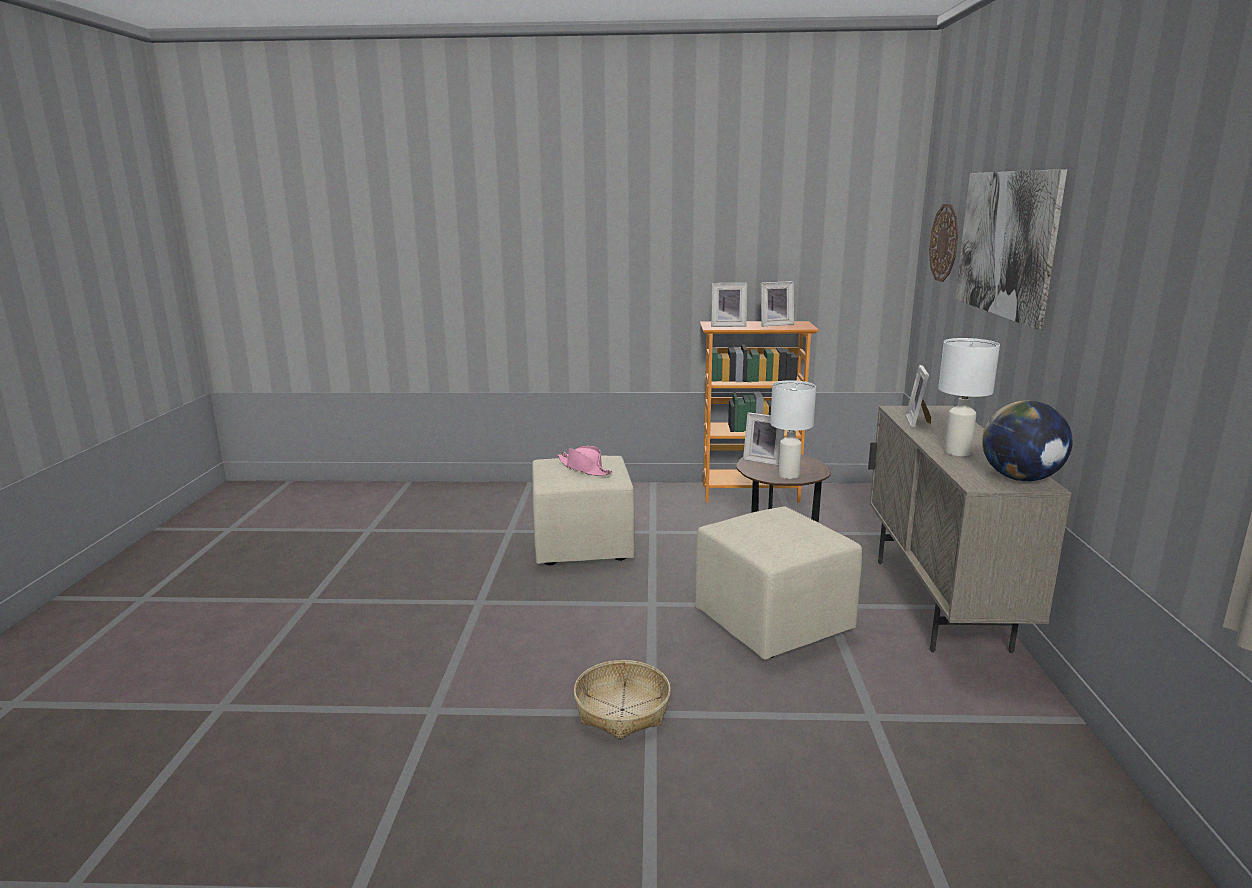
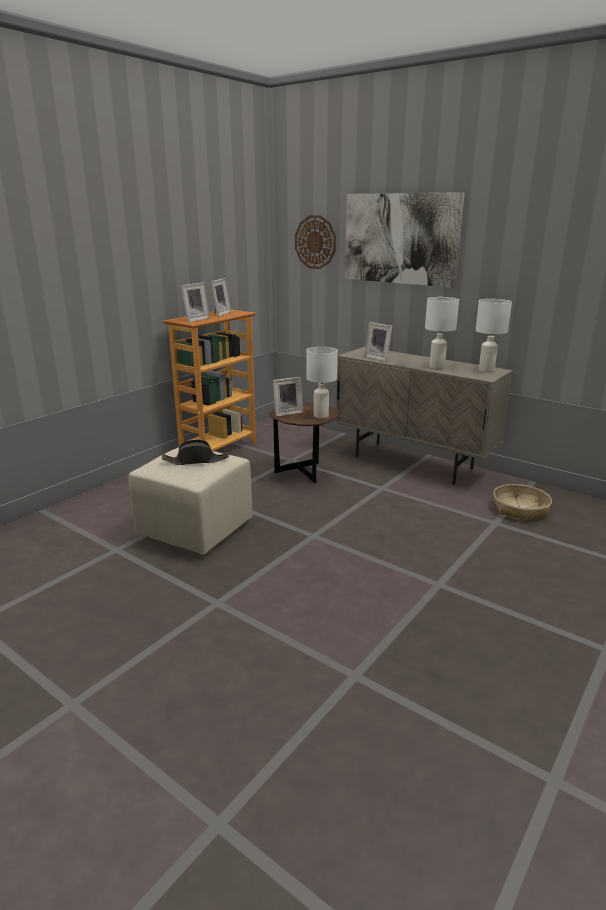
camera: 55 degrees left, 5 degrees up
pink hat [557,445,612,476] -> black hat [162,440,229,465]
basket [574,660,671,739] -> basket moved to [493,484,552,522]
beige ottoman [695,506,862,660] -> none
globe [982,401,1073,481] -> white table lamp [475,299,512,372]

